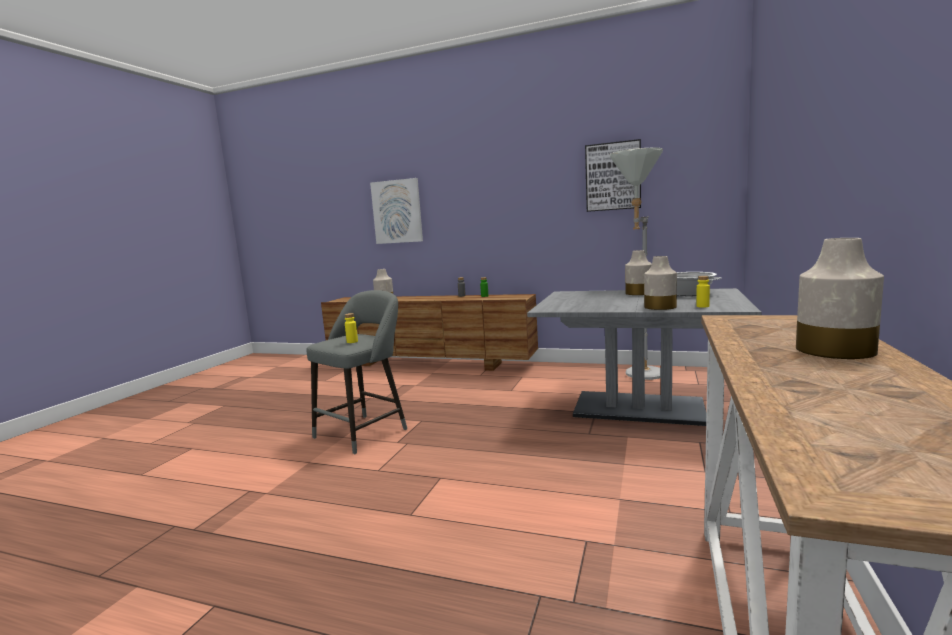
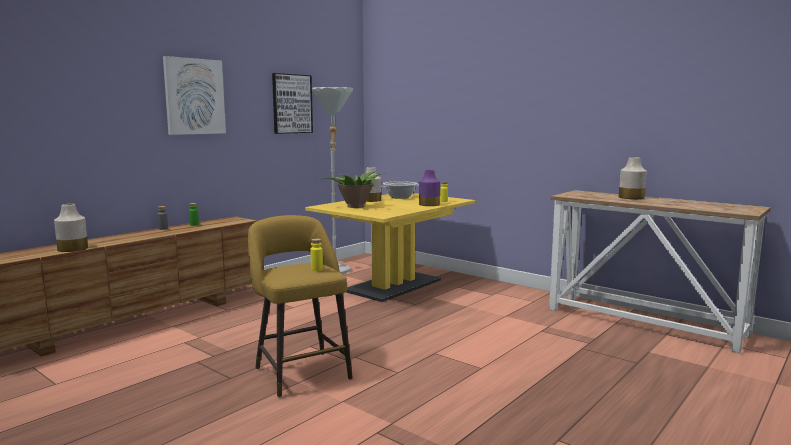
camera: 70 degrees left, 0 degrees up
grey stool [306,290,407,454] -> yellow stool [248,215,353,398]
picture [370,178,423,244] -> picture moved to [163,56,226,135]
grey dining table [527,288,762,426] -> yellow dining table [305,193,475,302]
beige vase [644,256,677,310] -> purple vase [419,170,440,206]
none -> potted plant [323,171,384,208]

